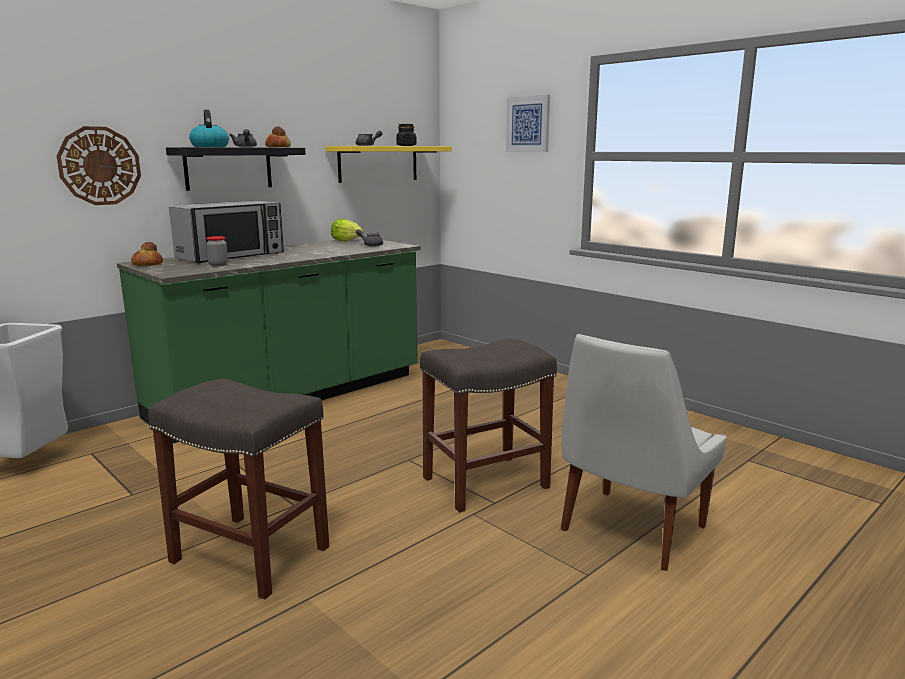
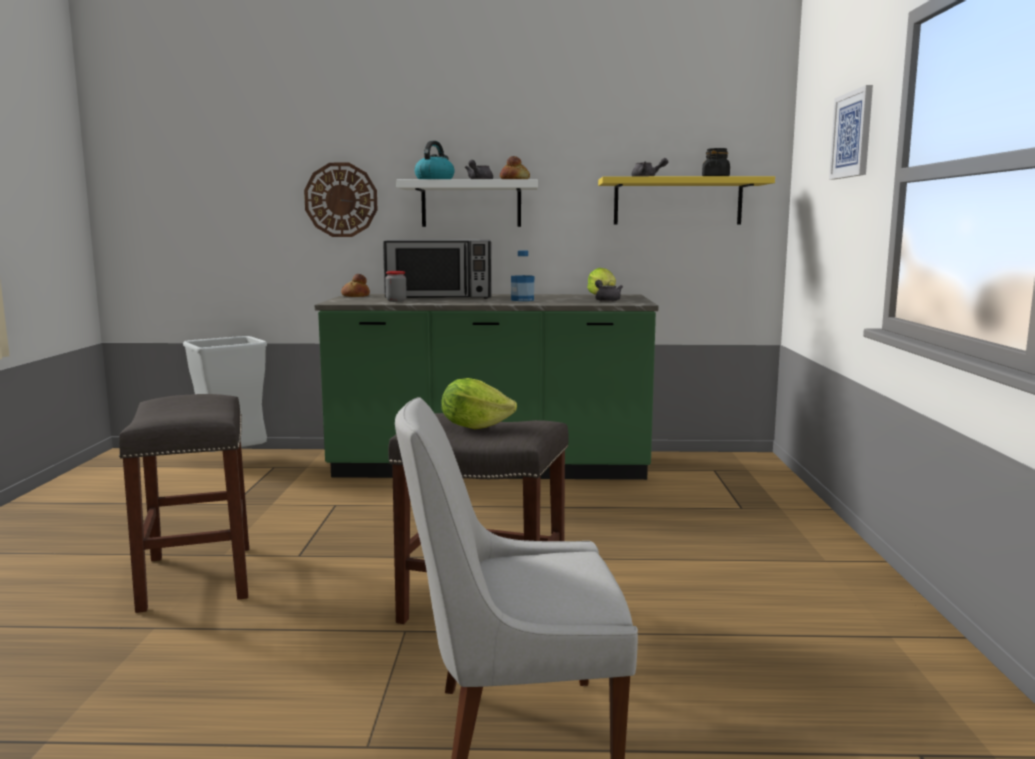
camera: 45 degrees right, 5 degrees down
black shelf [166,147,306,191] -> white shelf [396,179,538,227]
none -> lettuce [441,378,517,429]
none -> bottle [511,250,534,301]

